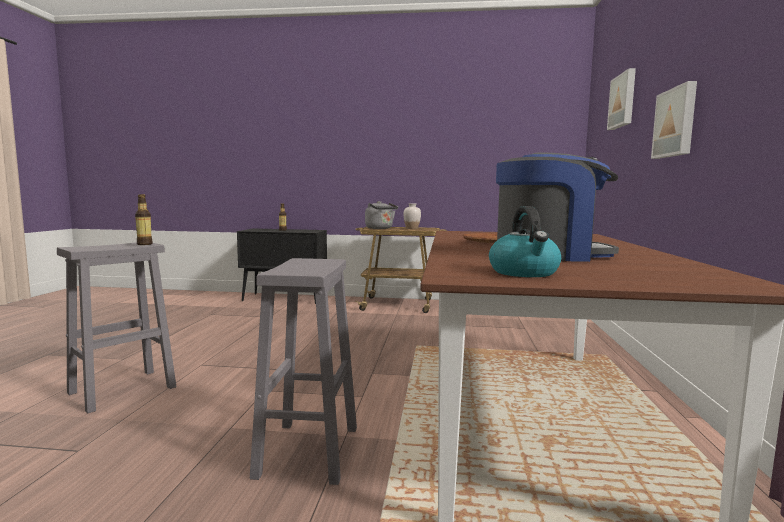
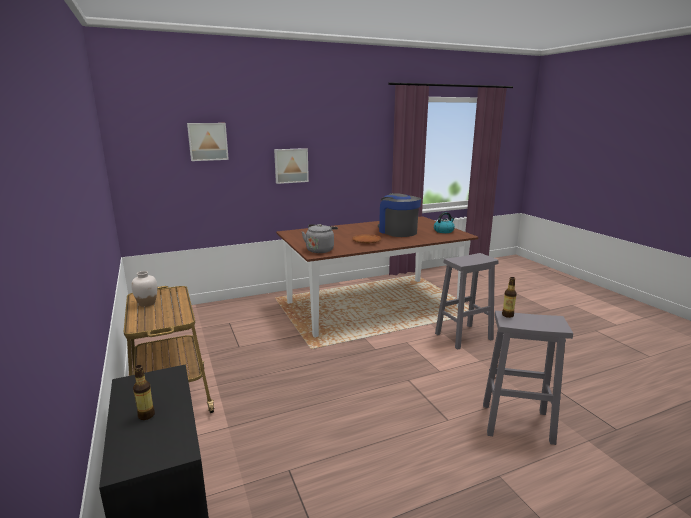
camera: 120 degrees left, 10 degrees up
grey kettle [365,201,398,229] -> grey kettle moved to [302,224,338,253]

